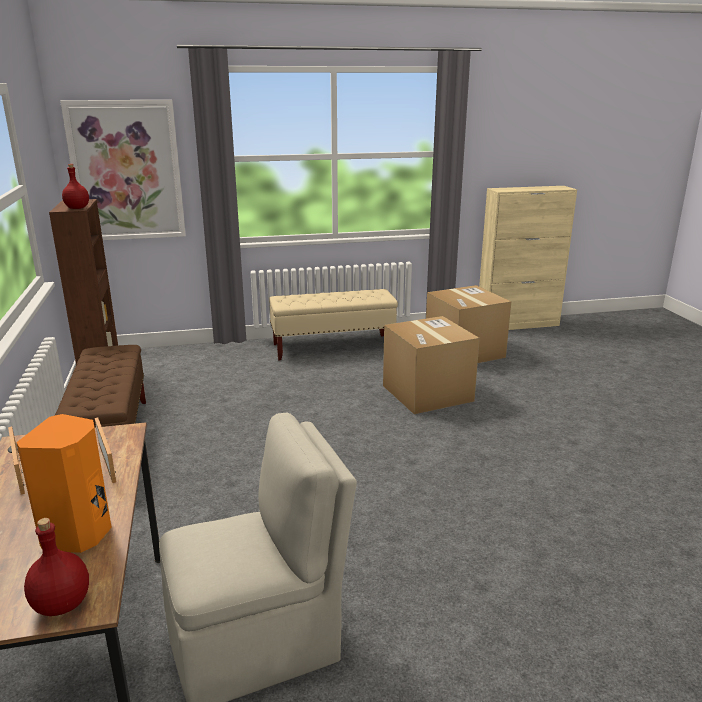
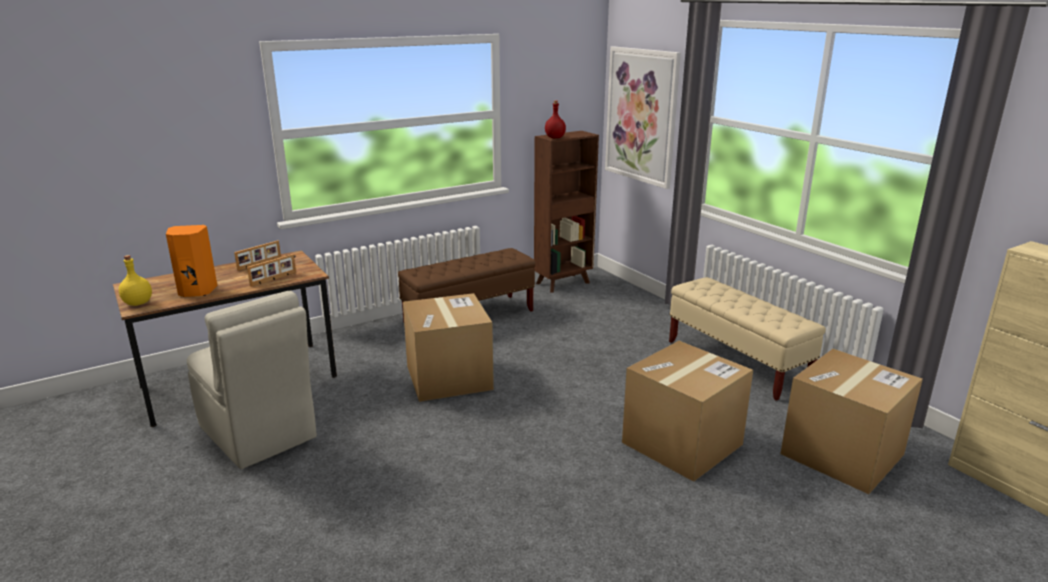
camera: 70 degrees right, 0 degrees up
red bottle [24,518,89,616] -> yellow bottle [119,255,152,306]
none -> cardboard box [403,293,494,402]

